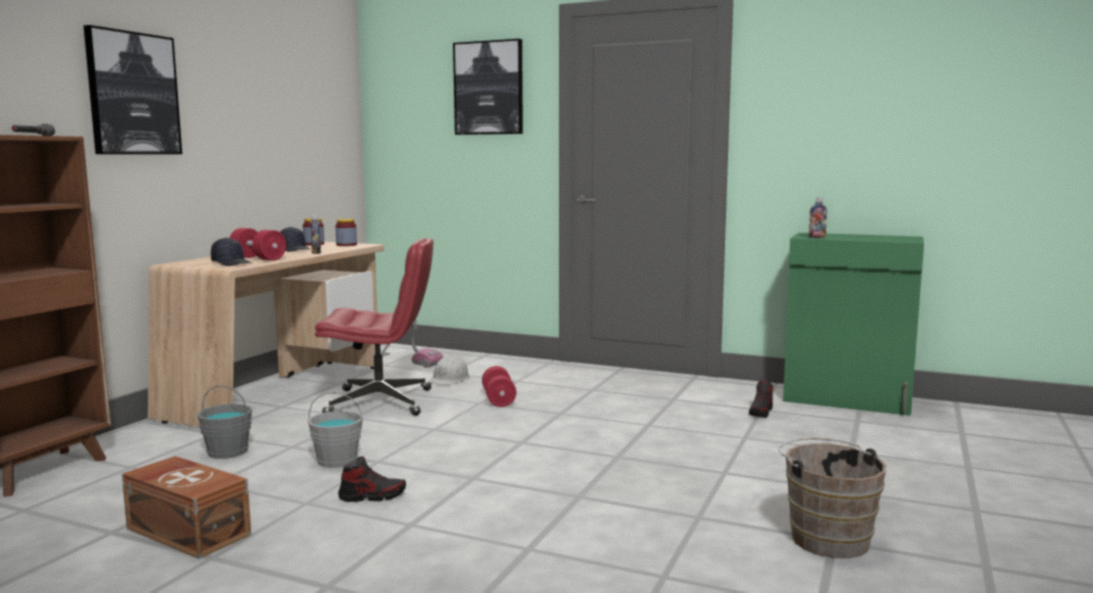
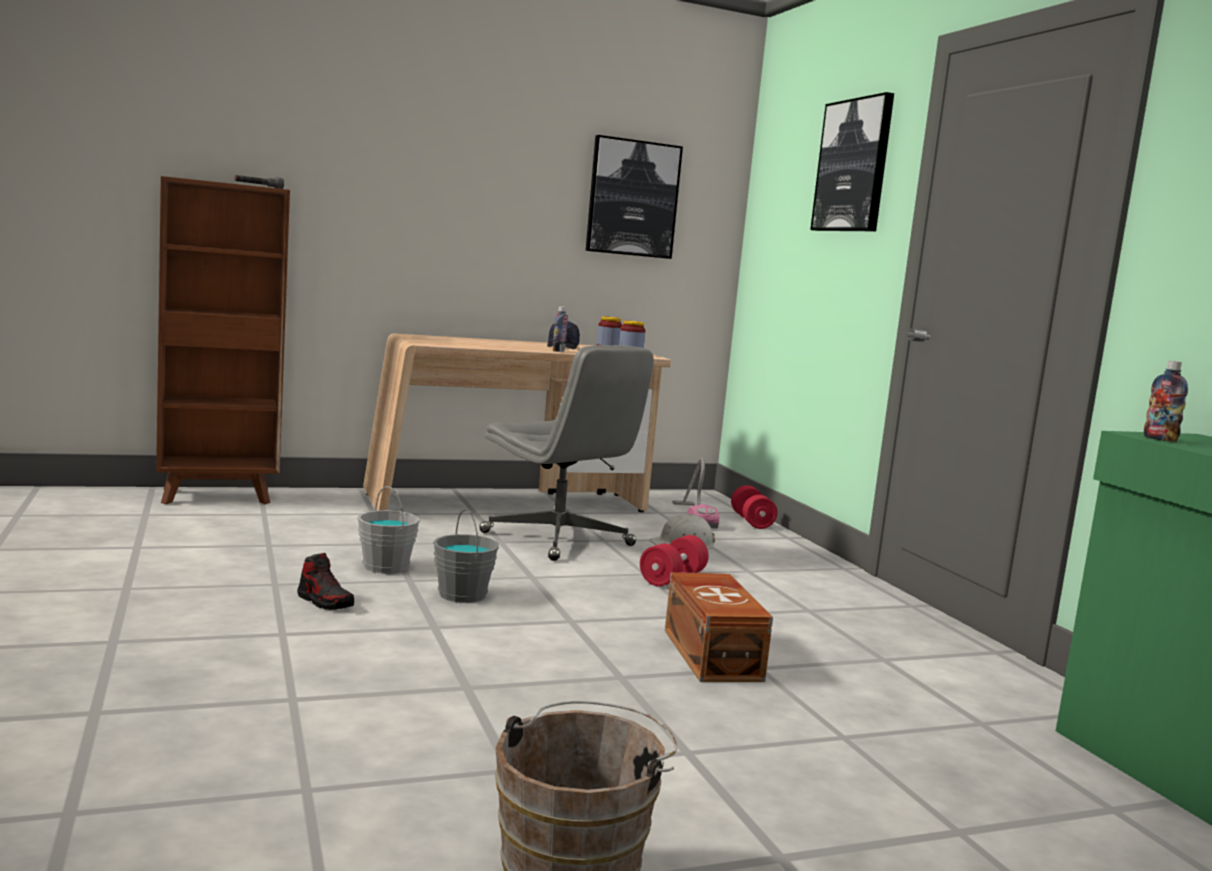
camera: 45 degrees right, 0 degrees up
picture [83,25,182,154] -> picture moved to [586,135,683,259]
brown storage box [122,456,251,559] -> brown storage box moved to [665,572,773,682]
grey bucket [197,385,253,459] -> grey bucket moved to [433,509,499,603]
black cap [211,238,251,266] -> none
red dumbbell [230,228,286,261] -> red dumbbell moved to [731,485,777,529]
red office chair [315,238,433,416] -> grey office chair [479,345,654,561]
shoe [749,380,773,418] -> none

